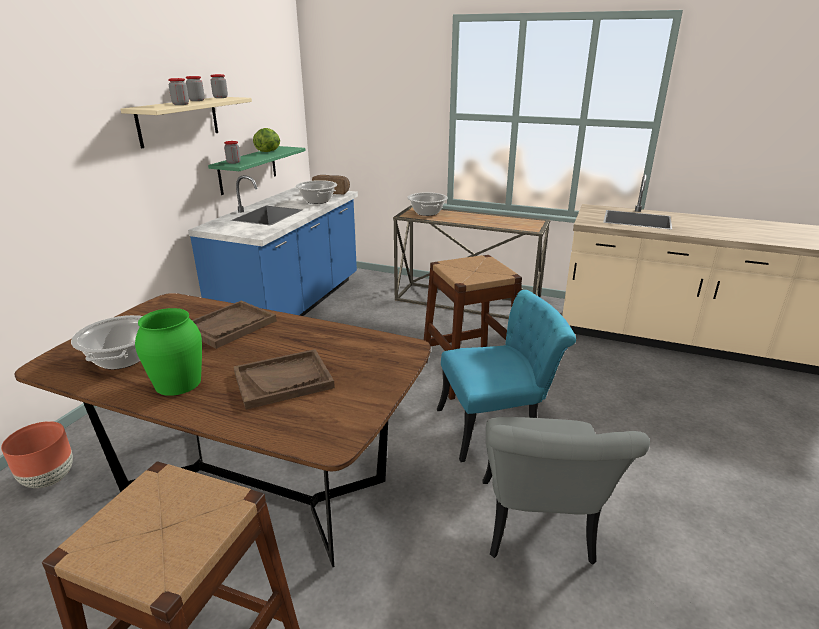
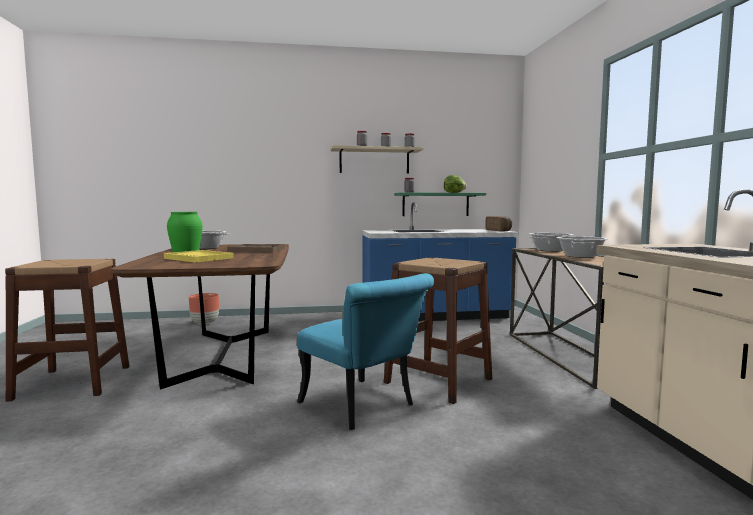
camera: 60 degrees right, 20 degrees down
brown tray [233,349,335,410] -> yellow tray [164,250,234,263]
cooking pot [296,180,337,204] -> cooking pot moved to [557,236,608,258]
grey chair [482,417,650,565] -> none

